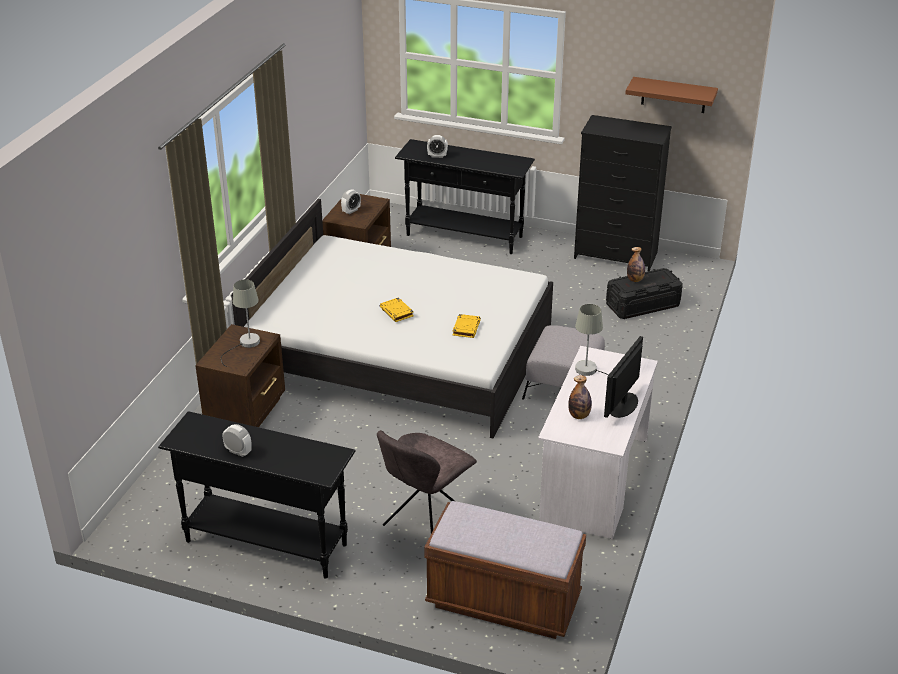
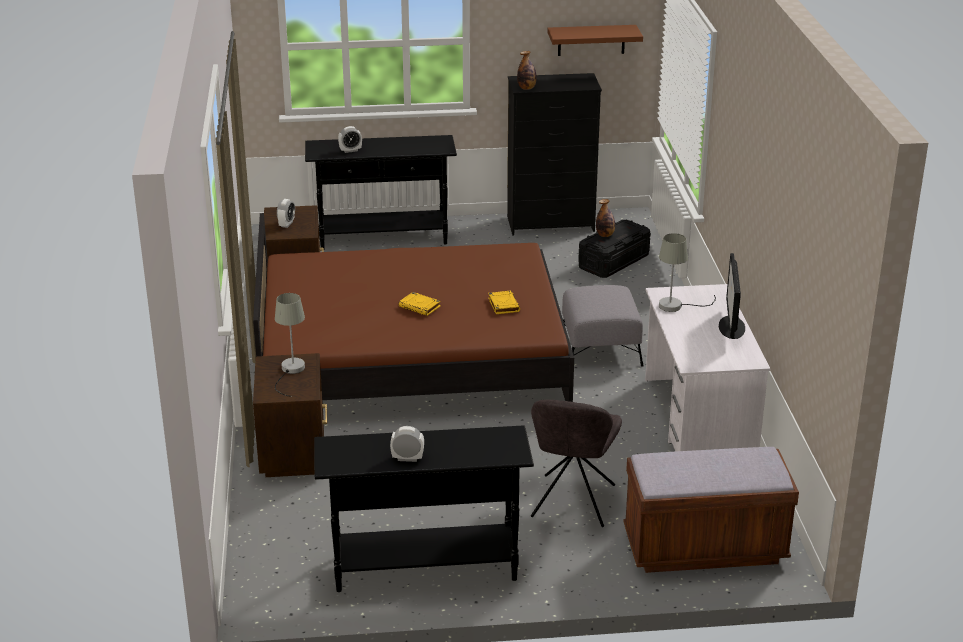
camera: 25 degrees left, 5 degrees down
white bed [231,199,553,439] -> brown bed [253,213,574,402]
bottle [568,375,592,419] -> bottle moved to [517,51,537,90]

